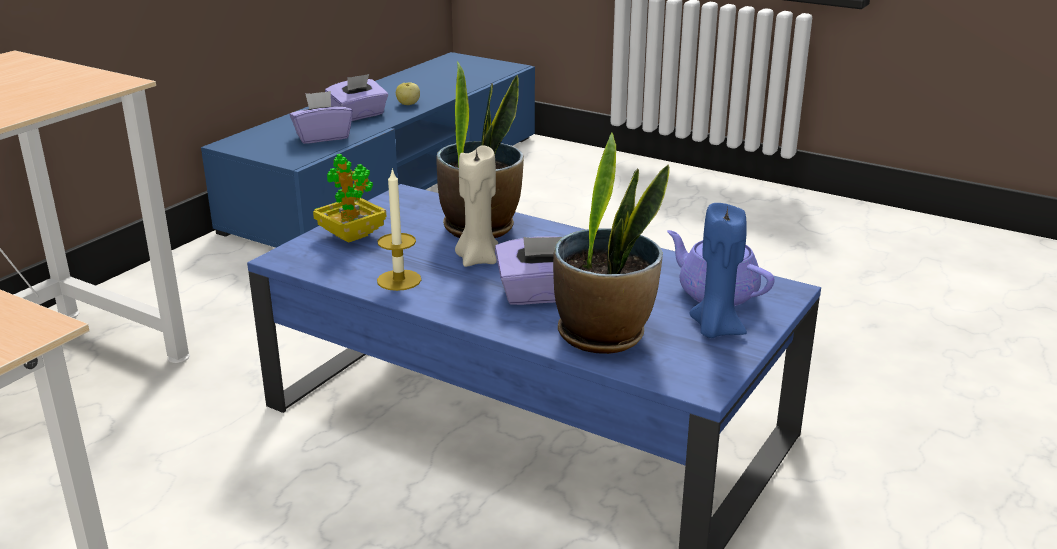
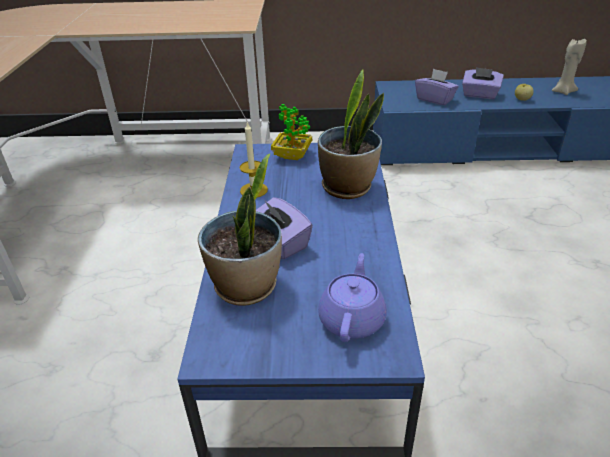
camera: 60 degrees right, 10 degrees up
beige candle [455,145,498,267] -> beige candle moved to [552,39,587,95]
blue candle [690,203,747,338] -> none

